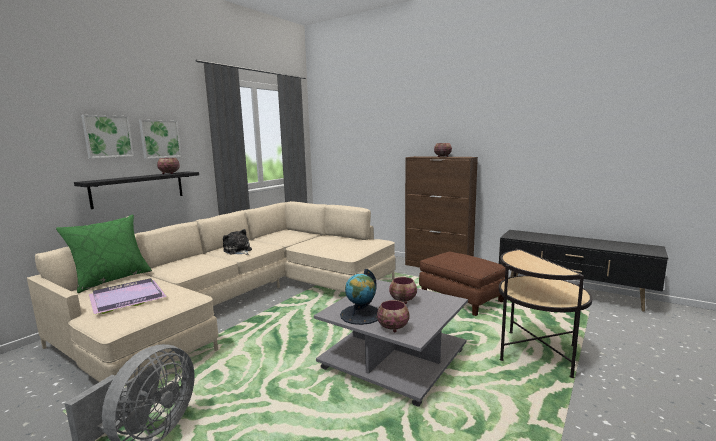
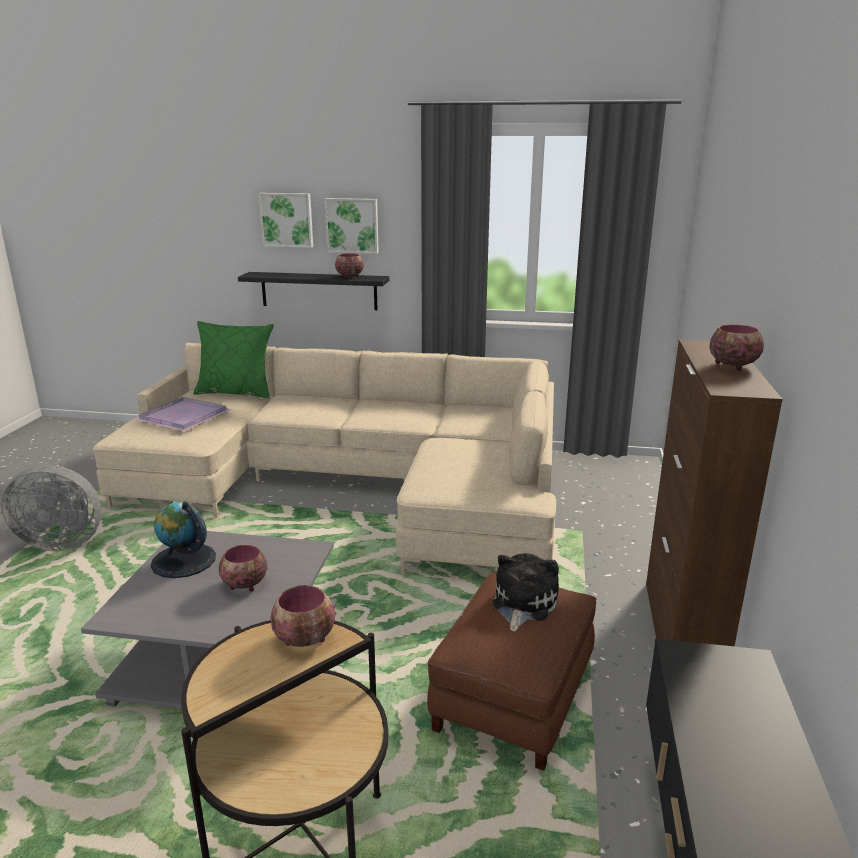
camera: 65 degrees right, 10 degrees up
plush toy [223,229,252,255] -> plush toy moved to [492,553,559,632]
bowl [377,300,410,333] -> bowl moved to [270,585,335,647]

